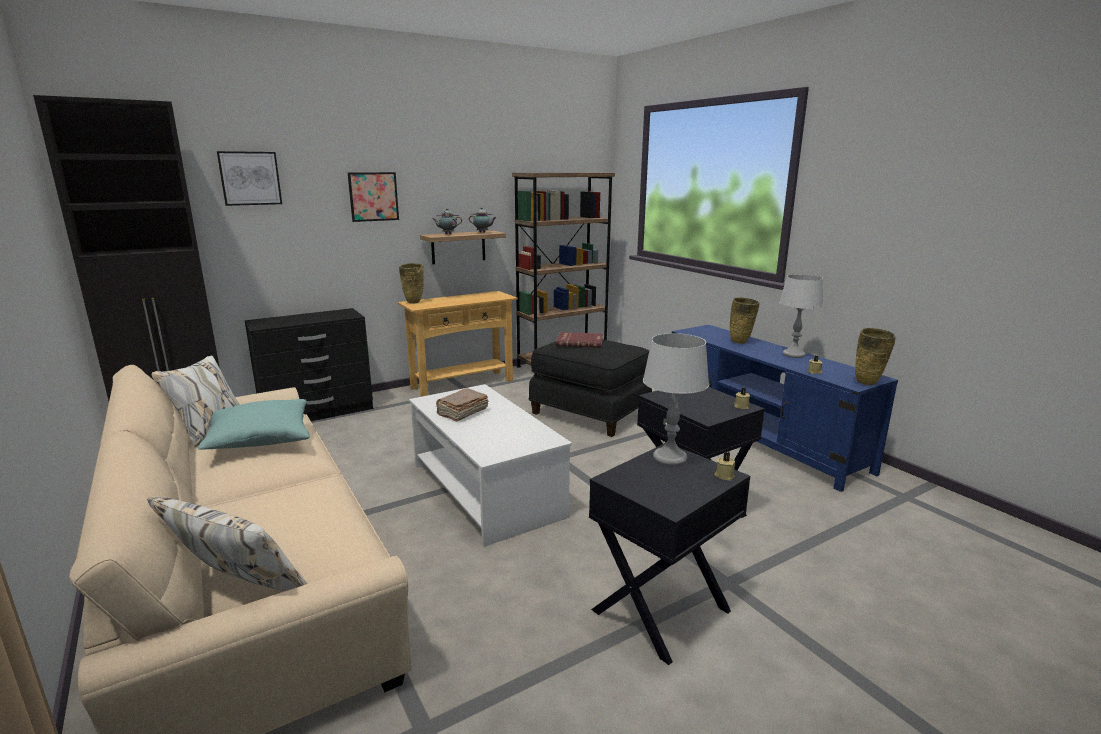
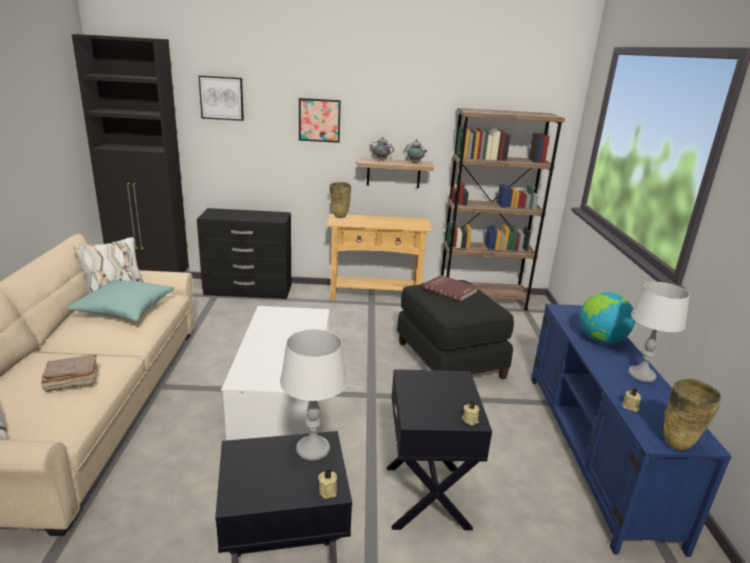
camera: 30 degrees right, 5 degrees up
brown book [436,388,488,422] -> brown book moved to [41,355,98,392]
beige vase [730,297,760,344] -> globe [579,292,635,344]

